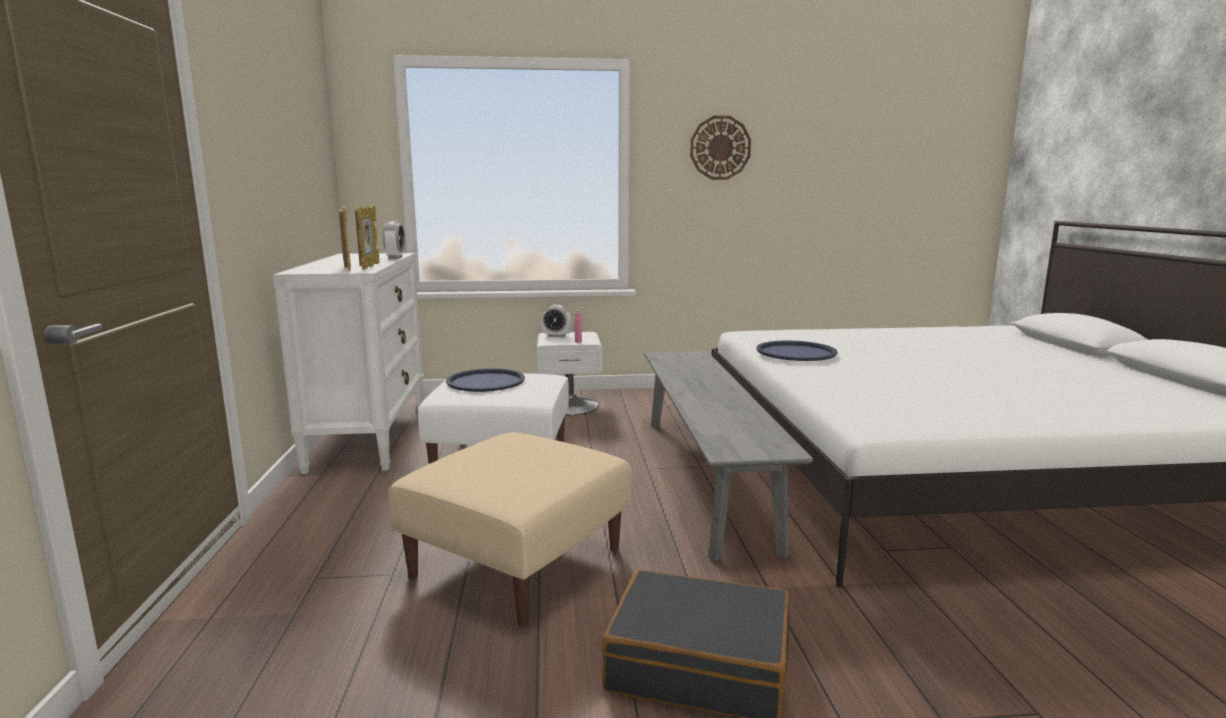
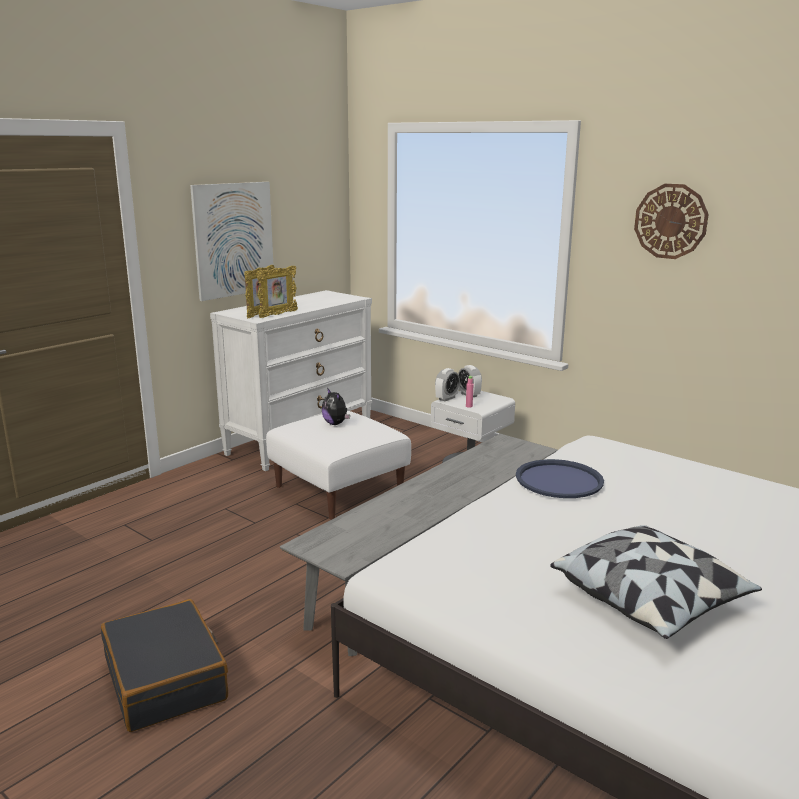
camera: 45 degrees right, 5 degrees up
alarm clock [383,221,405,259] -> alarm clock moved to [435,368,460,401]
beige ottoman [388,432,631,626] -> none
blue tray [446,368,525,392] -> plush toy [322,388,350,425]
none -> picture [190,182,273,301]
none -> pillow [550,525,762,639]

